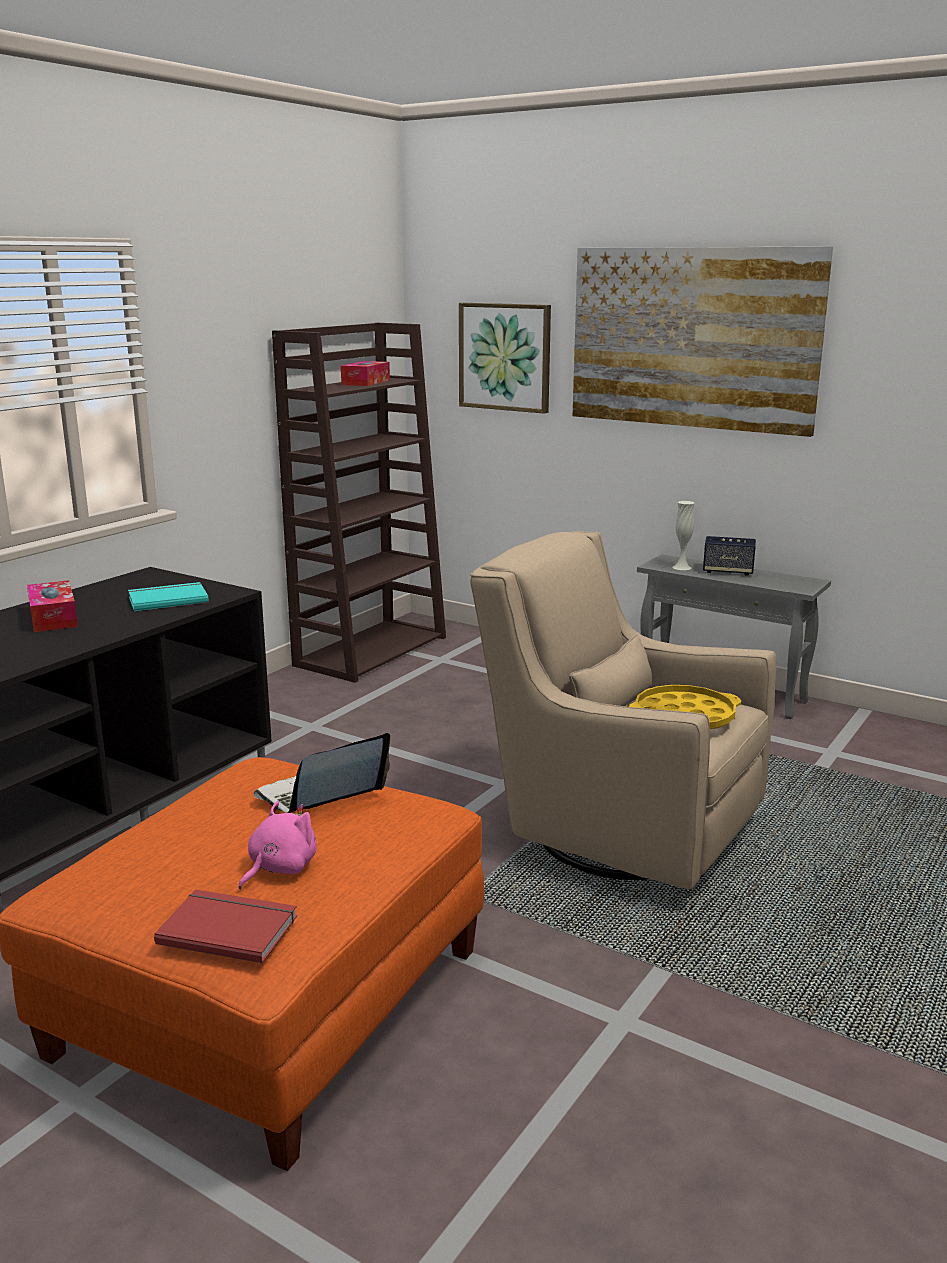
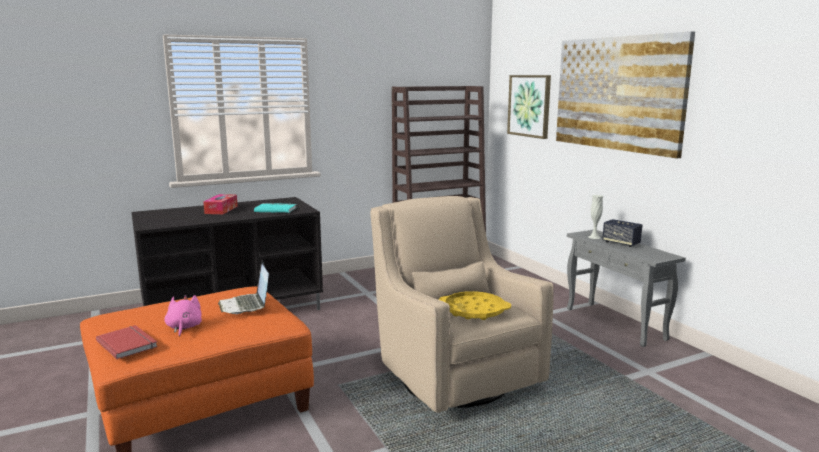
camera: 30 degrees right, 5 degrees down
pink plush toy [239,801,317,889] -> pink plush toy turned 75 degrees counterclockwise [164,295,202,337]
laptop [254,733,391,813] -> laptop turned 105 degrees counterclockwise [218,261,269,314]
tissue box [341,361,390,386] -> none

